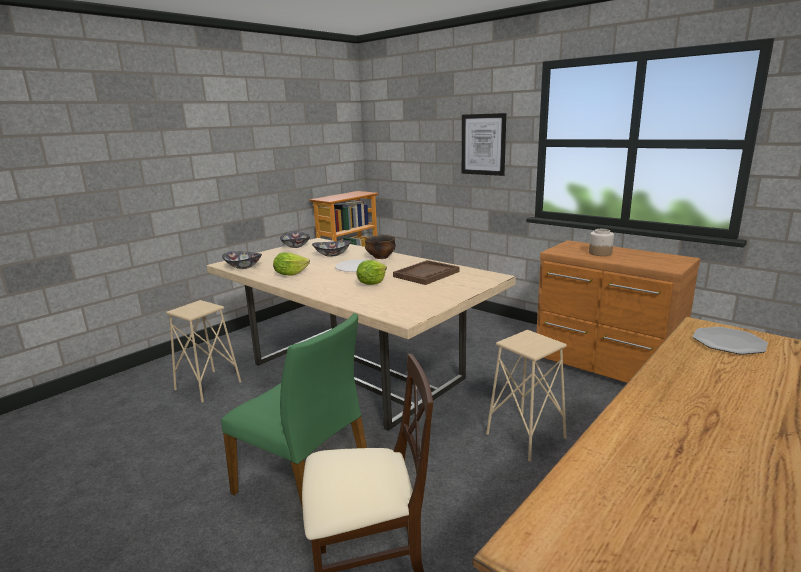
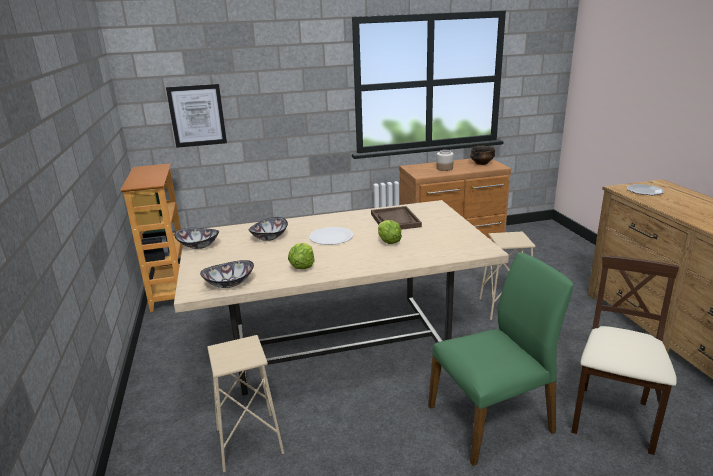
camera: 55 degrees left, 5 degrees up
bowl [365,235,396,259] -> bowl moved to [470,146,496,165]
picture [462,113,506,176] -> picture moved to [166,84,227,148]

